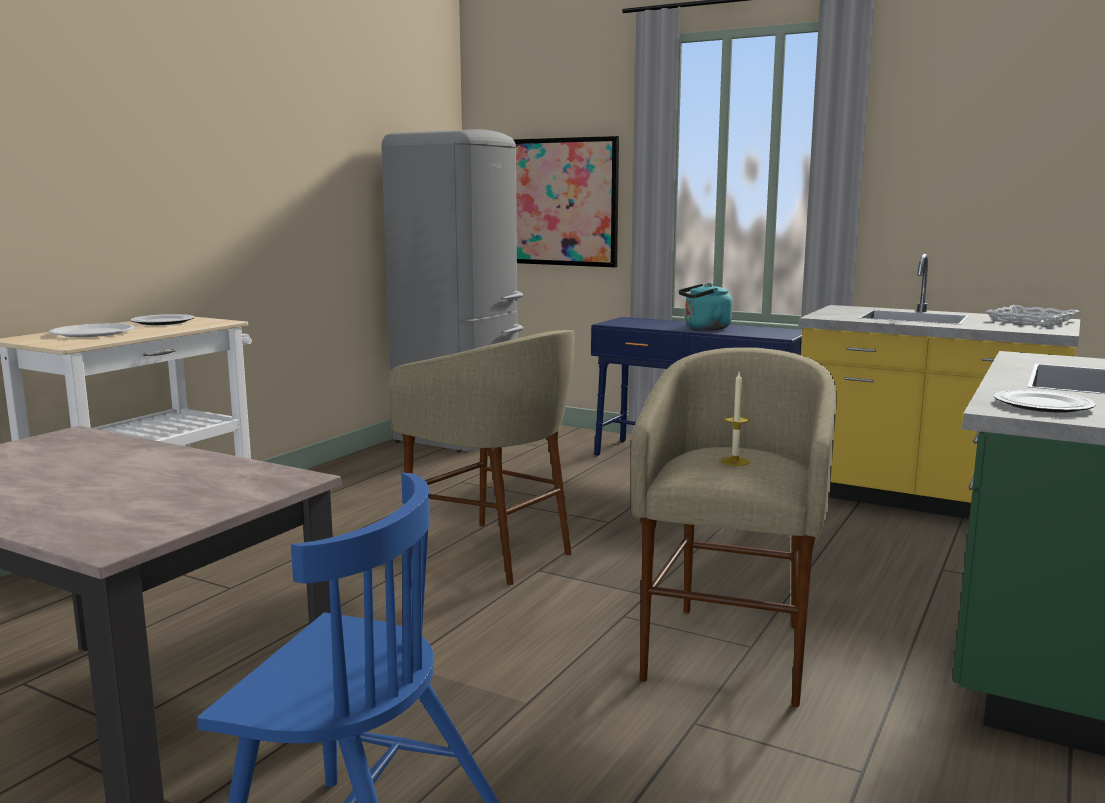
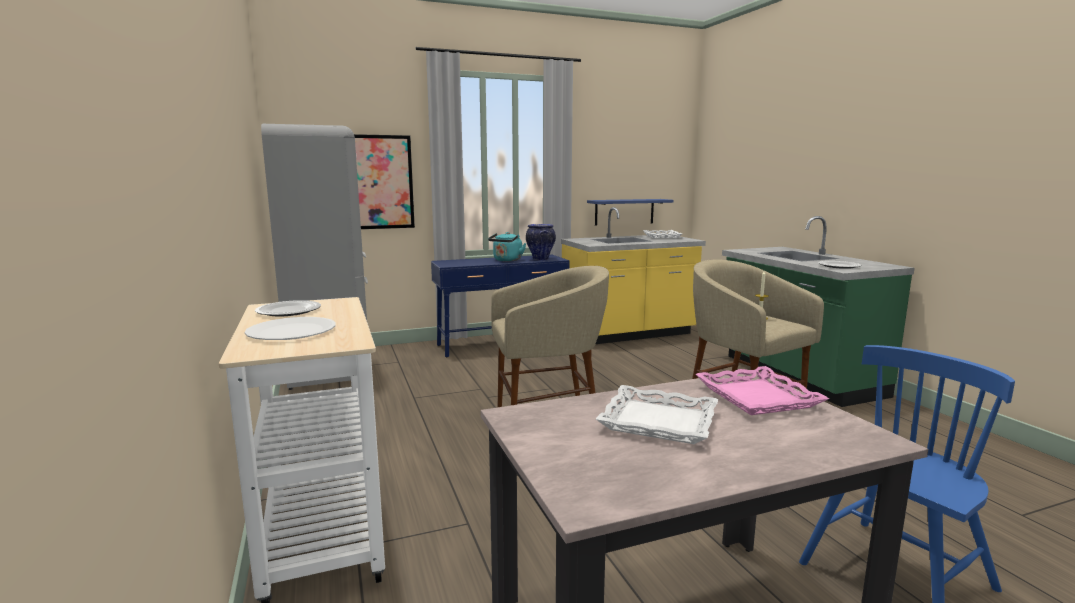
camera: 50 degrees left, 0 degrees up
none -> vase [526,224,556,260]
none -> blue shelf [587,199,674,225]
none -> white tray [596,385,718,444]
none -> pink tray [695,366,829,415]

